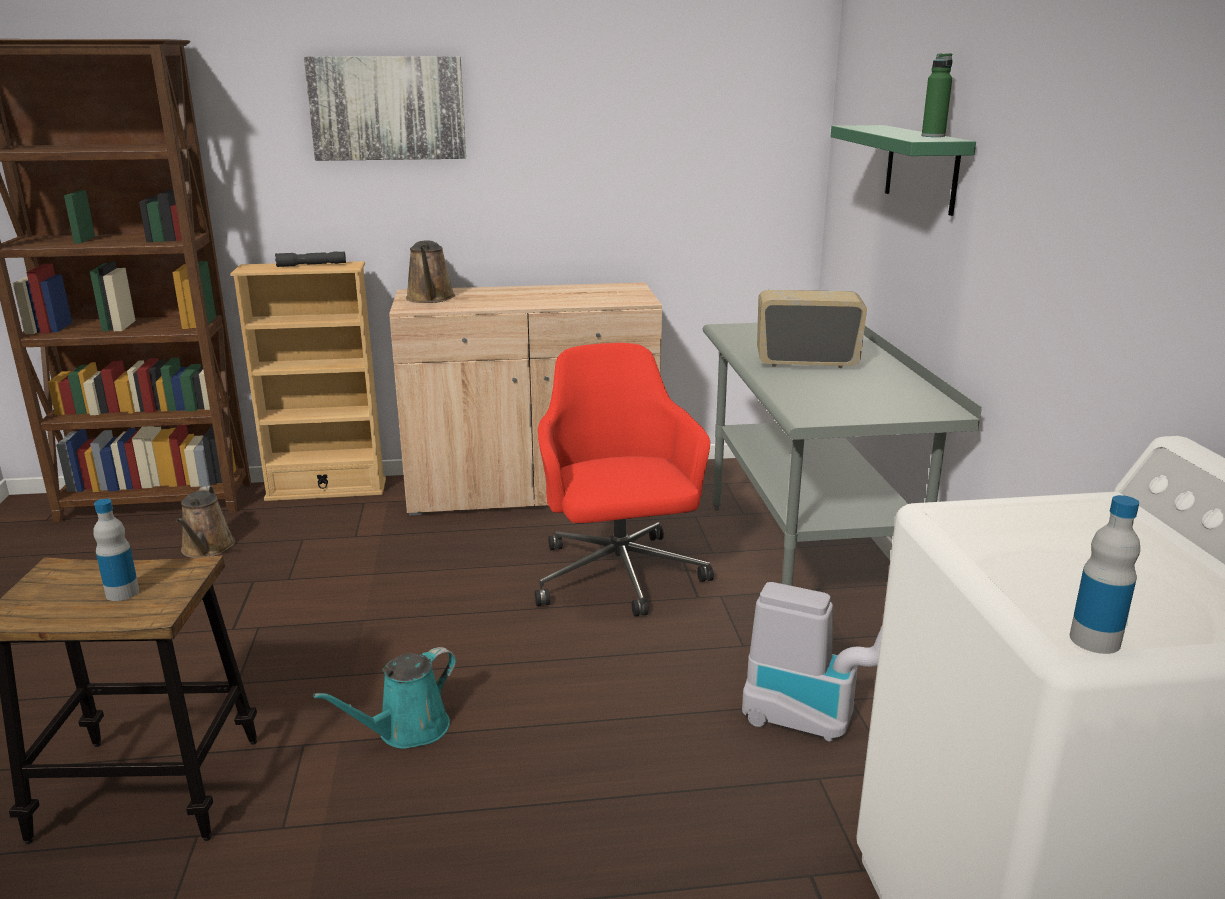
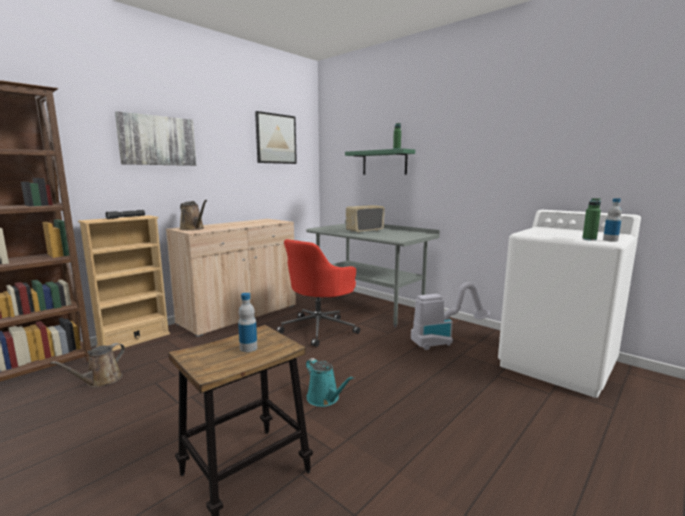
camera: 40 degrees left, 10 degrees down
brown watering can [176,486,235,558] -> brown watering can turned 75 degrees clockwise [50,343,125,388]
turquoise watering can [313,647,456,749] -> turquoise watering can turned 45 degrees counterclockwise [306,358,354,407]
red office chair [535,343,714,616] -> red office chair turned 90 degrees counterclockwise [276,239,360,347]
none -> picture [255,111,297,164]
none -> green bottle [582,198,601,241]

